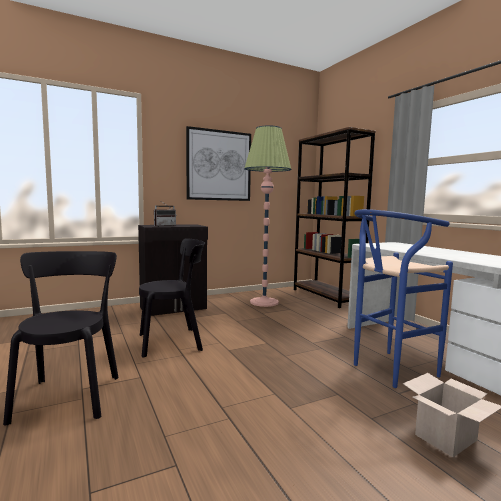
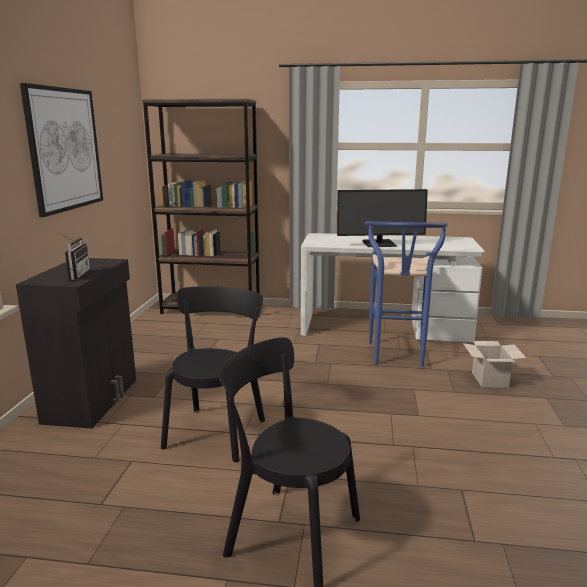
camera: 55 degrees left, 10 degrees up
floor lamp [244,125,291,307] -> none
none -> monitor [337,189,428,247]

